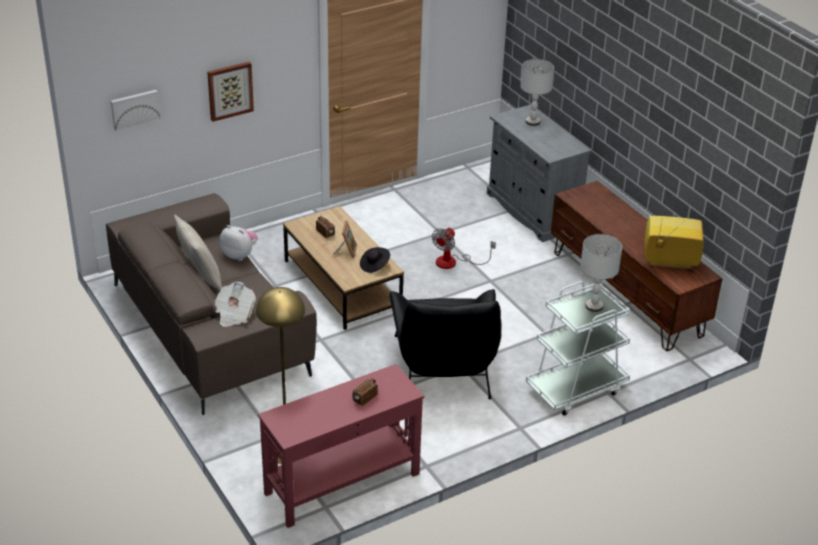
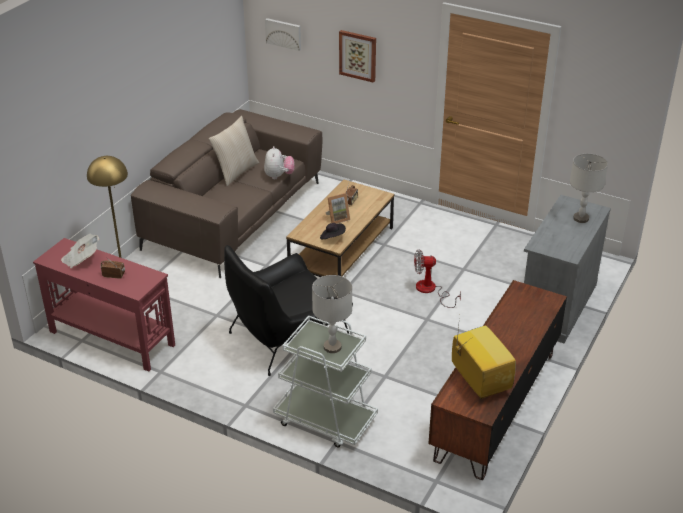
camera: 60 degrees right, 0 degrees up
newspaper [214,282,256,327] -> newspaper moved to [61,233,99,268]

